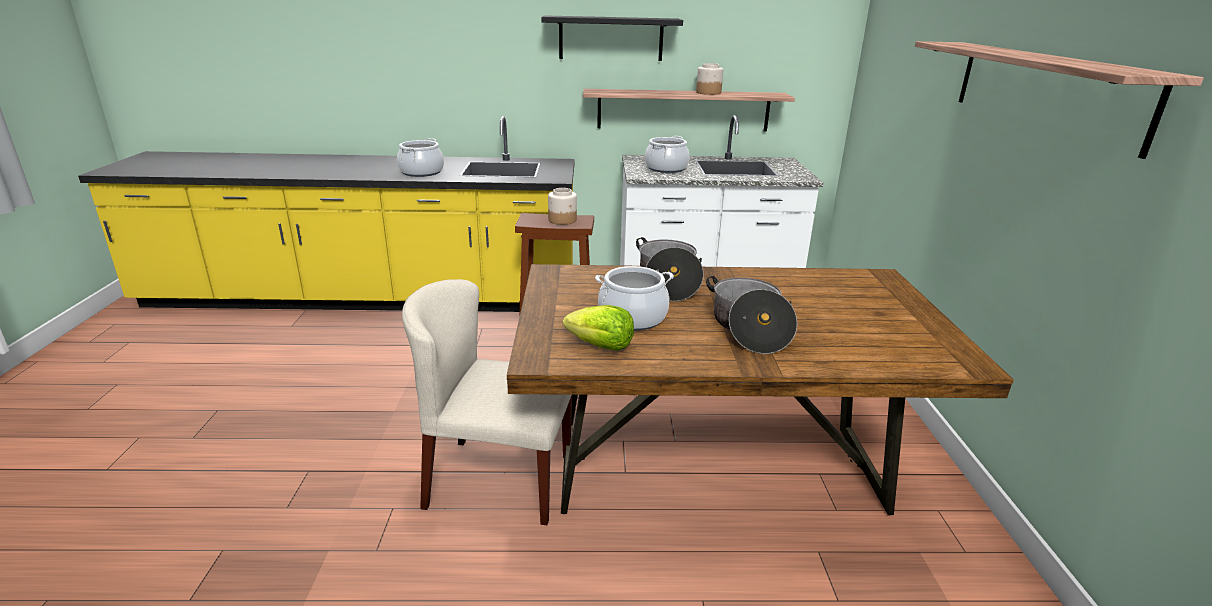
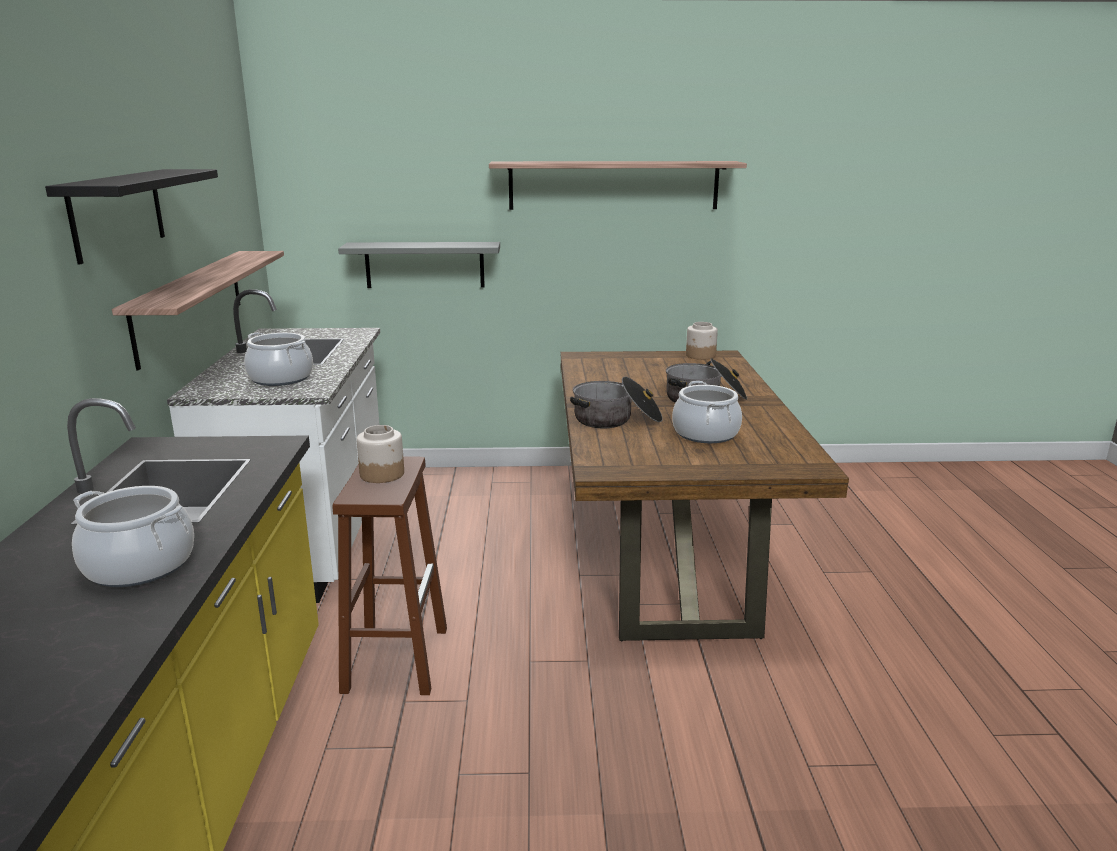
camera: 90 degrees left, 5 degrees down
beige chair [402,279,572,525] -> none
lettuce [563,305,634,351] -> none
jar [696,63,723,95] -> jar moved to [686,322,718,360]
none -> grey shelf [338,242,500,288]

